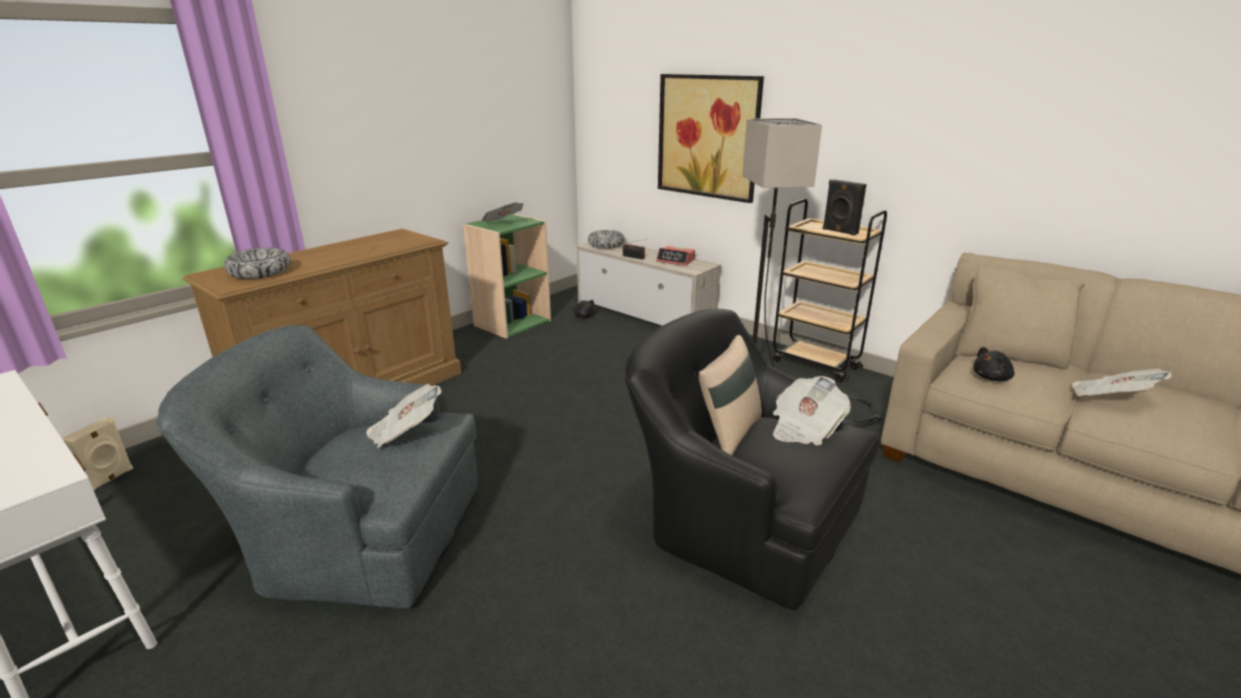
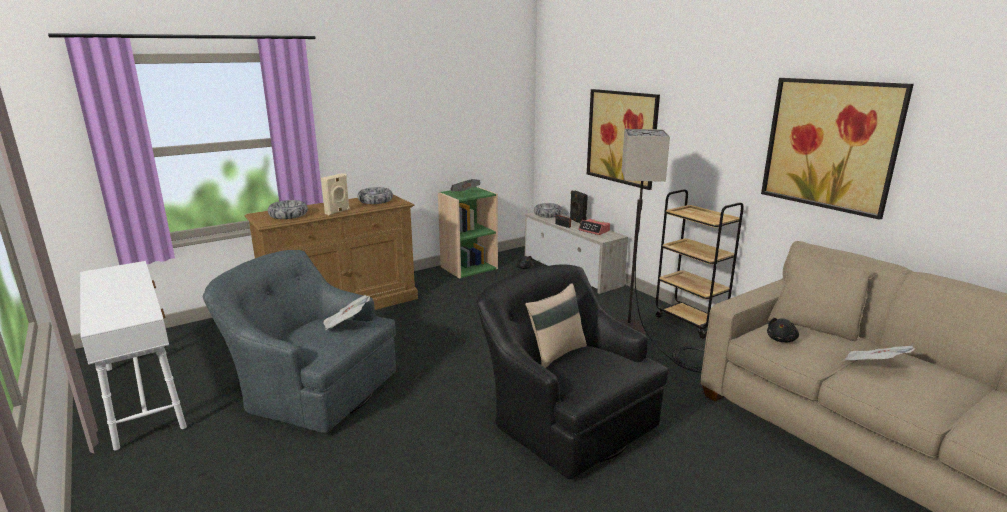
camera: 15 degrees right, 5 degrees down
beige speaker [62,417,133,491] -> beige speaker moved to [321,173,350,215]
newspaper [773,376,851,446] -> none
black speaker [823,179,866,236] -> black speaker moved to [570,190,588,223]
black plush toy [973,347,1014,381] -> black plush toy turned 45 degrees counterclockwise [767,318,799,342]
none -> bowl [358,187,393,204]
none -> picture [761,78,914,220]

